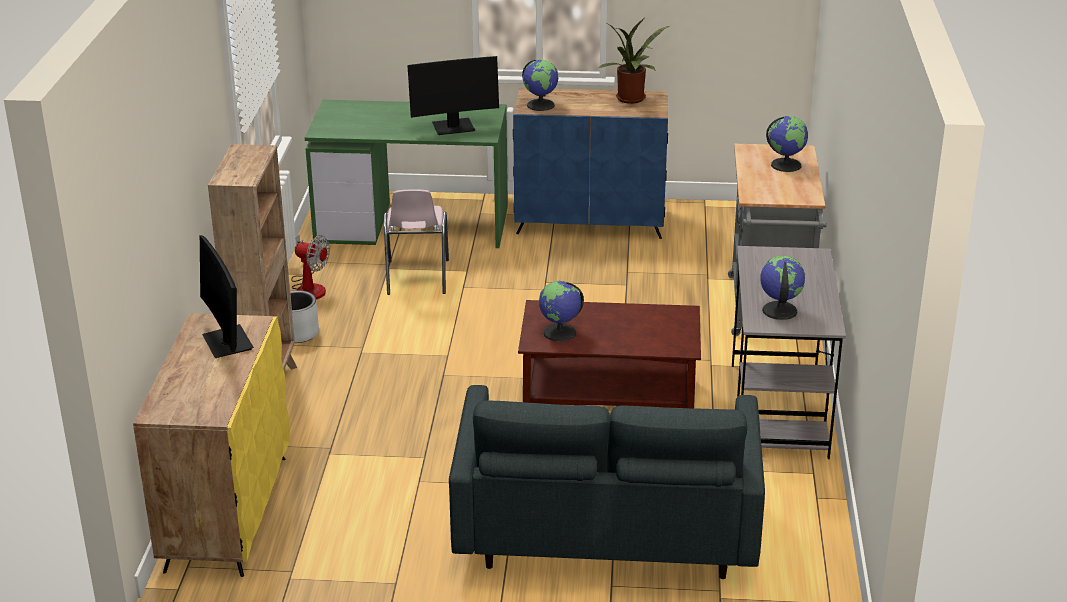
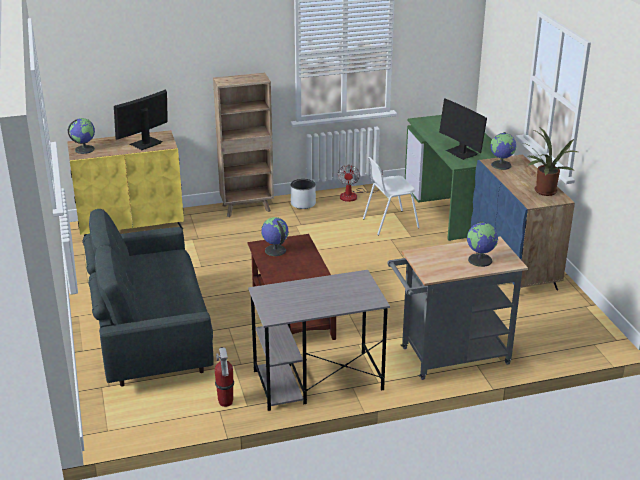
camera: 70 degrees right, 0 degrees up
pink chair [384,190,449,295] -> white chair [363,157,420,236]
globe [760,256,805,320] -> globe moved to [68,118,95,154]
none -> fire extinguisher [215,347,234,407]

